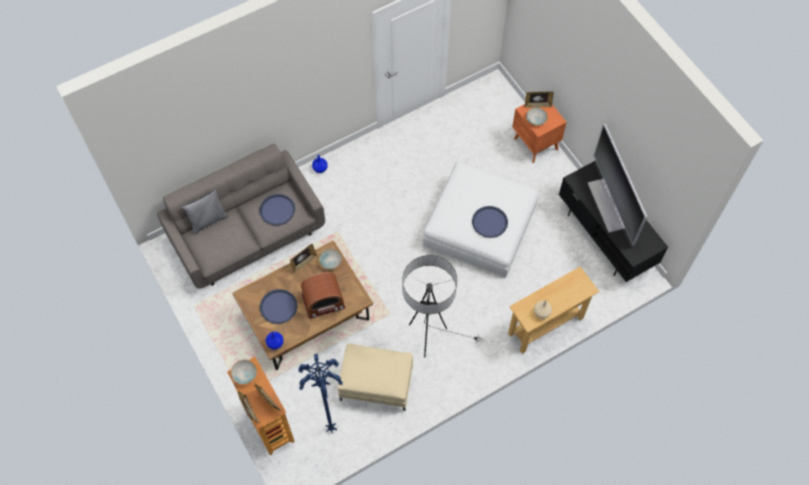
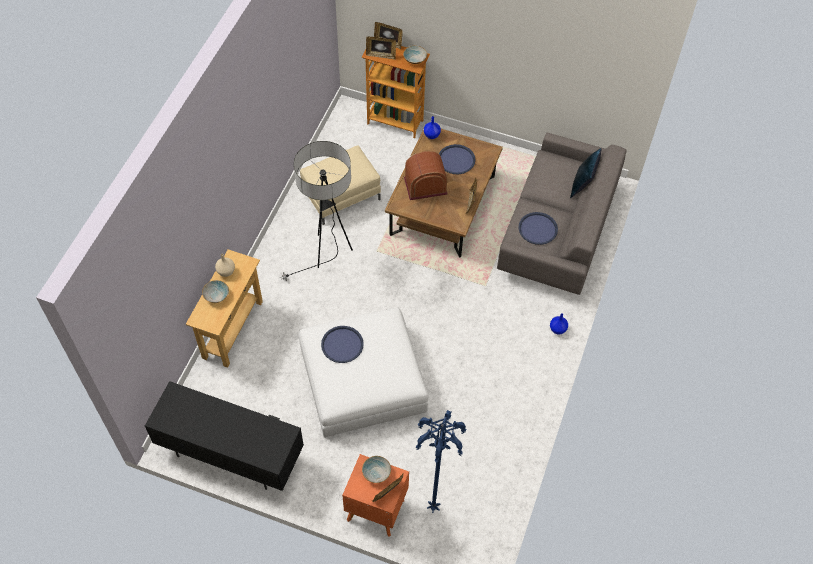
camera: 140 degrees right, 5 degrees down
grey pillow [182,190,229,235] -> blue pillow [570,148,602,198]
blue floor lamp [298,354,343,434] -> blue floor lamp moved to [416,410,467,513]
radio [301,272,345,319] -> radio turned 45 degrees clockwise [404,151,447,200]
bowl [319,249,342,269] -> bowl moved to [202,280,229,303]
television [588,123,647,246] -> none

